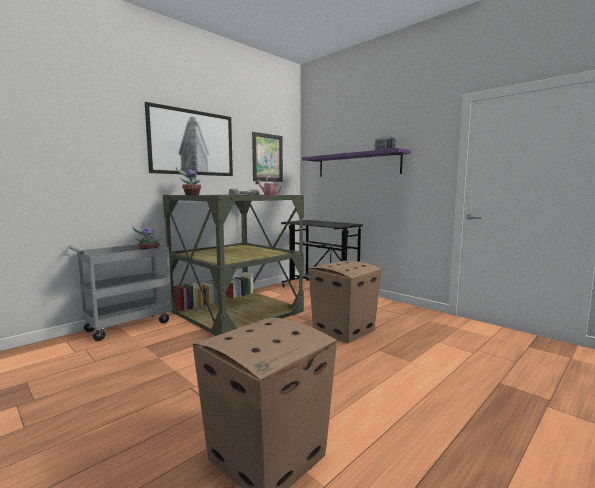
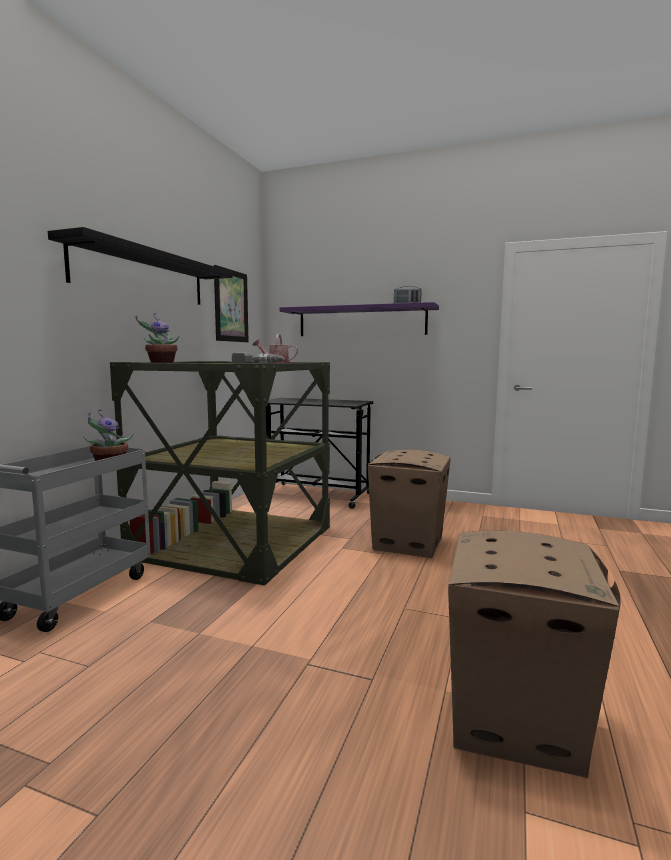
camera: 25 degrees left, 0 degrees up
picture [145,102,233,176] -> black shelf [48,227,233,305]

